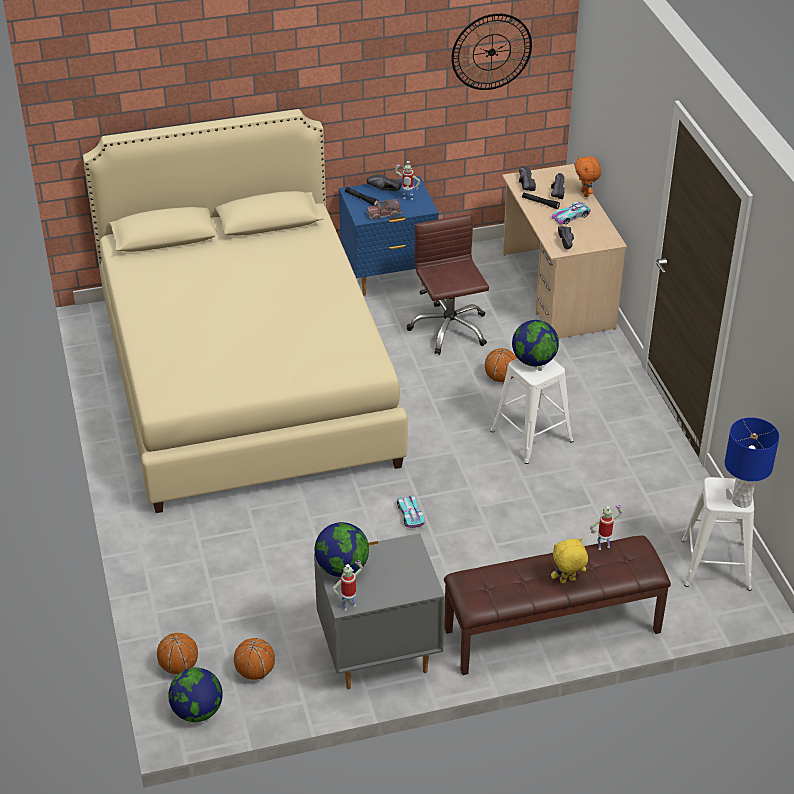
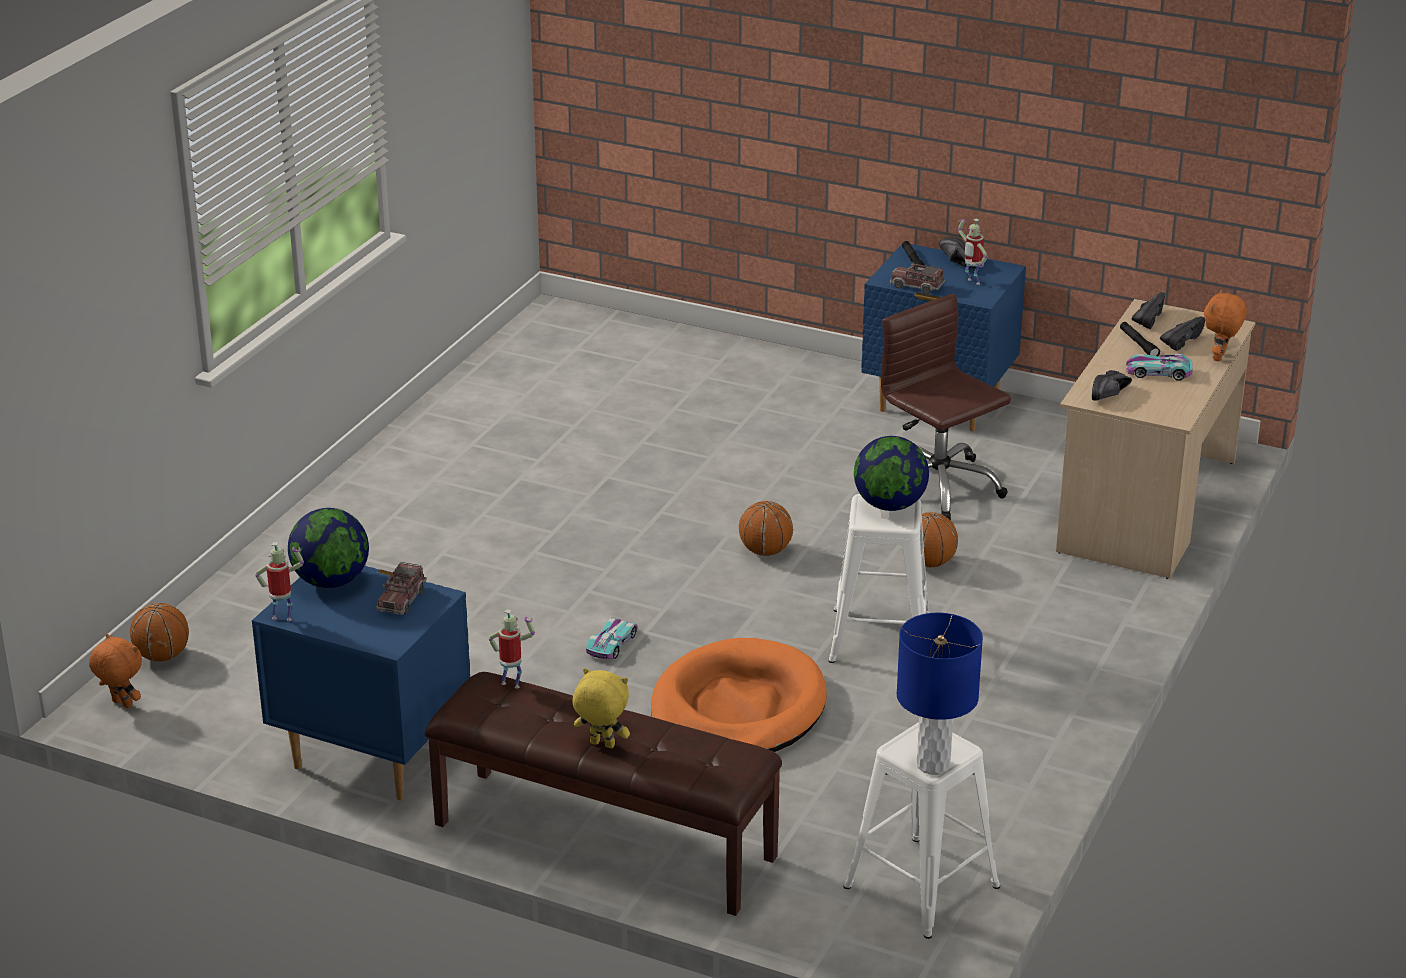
camera: 40 degrees right, 10 degrees down
beige bed [83,109,407,513] -> none
globe [168,668,223,722] -> orange plush toy [89,634,142,708]
basketball [234,638,275,680] -> basketball moved to [739,501,793,556]
grey nightstand [314,533,445,689] -> blue nightstand [252,566,470,800]
brown office chair [407,214,489,355] -> brown office chair turned 60 degrees counterclockwise [881,294,1011,520]
wall clock [451,13,532,90] -> none
toy robot [590,504,622,550] -> toy robot moved to [489,609,535,689]
none -> toy truck [376,562,427,615]
none -> orange dog bed [651,638,827,752]

